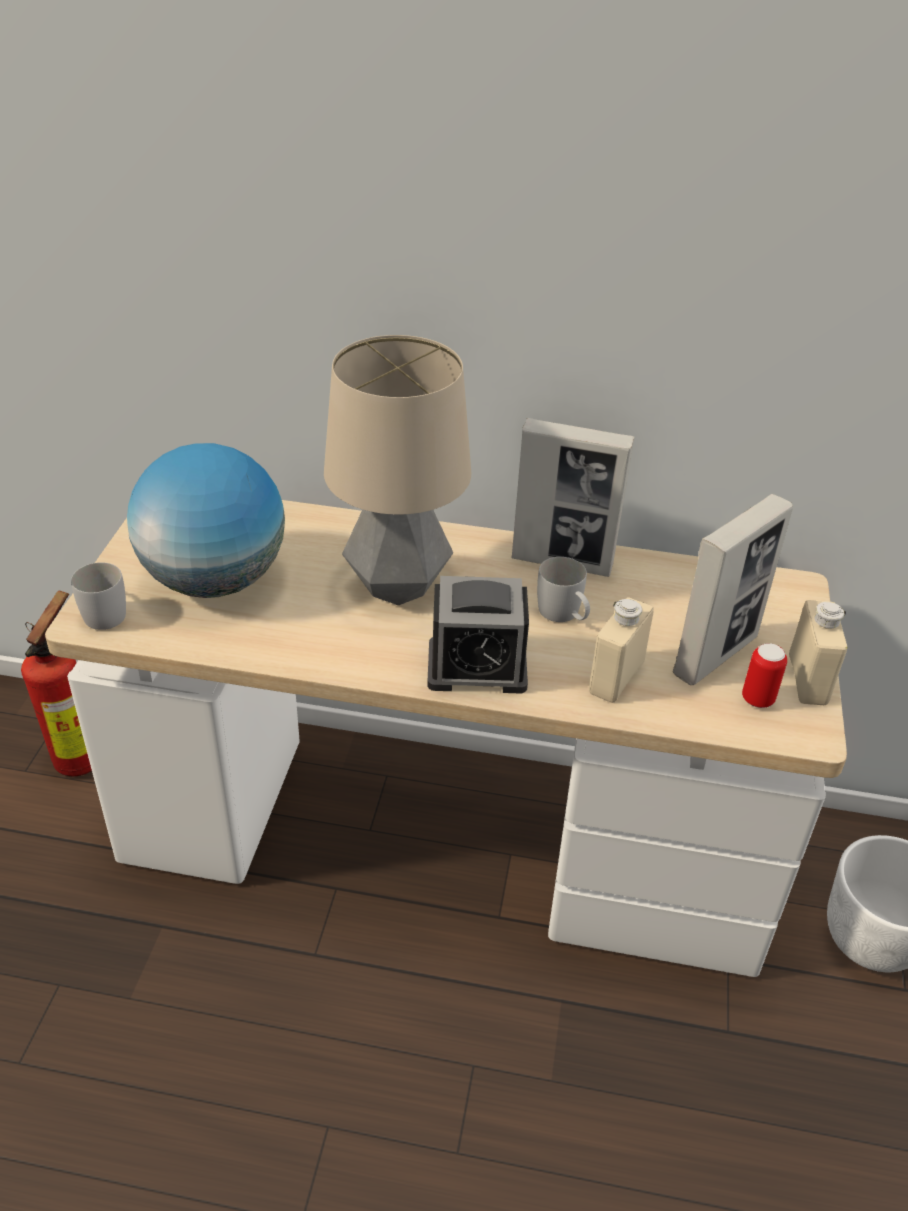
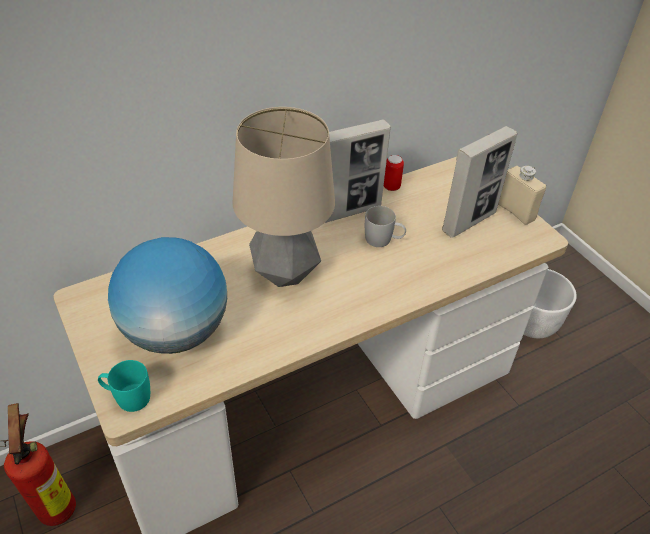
camera: 40 degrees left, 5 degrees up
white mug [71,562,126,630] -> turquoise mug [98,360,150,412]
alarm clock [427,576,529,694] -> none
beige bottle [589,597,654,703] -> none
picture frame [673,494,793,685] -> picture frame turned 45 degrees clockwise [442,126,518,238]
can [742,643,787,708] -> can moved to [384,155,404,191]

